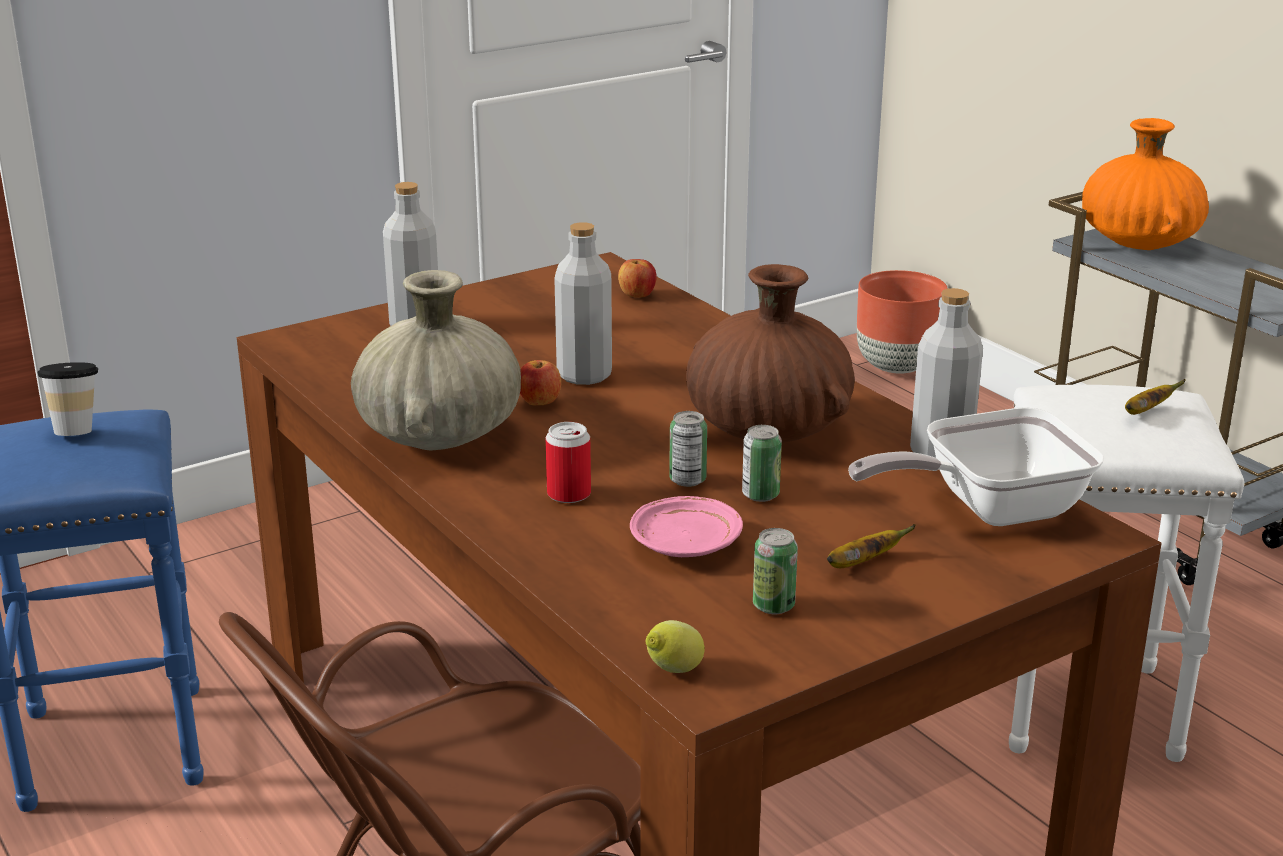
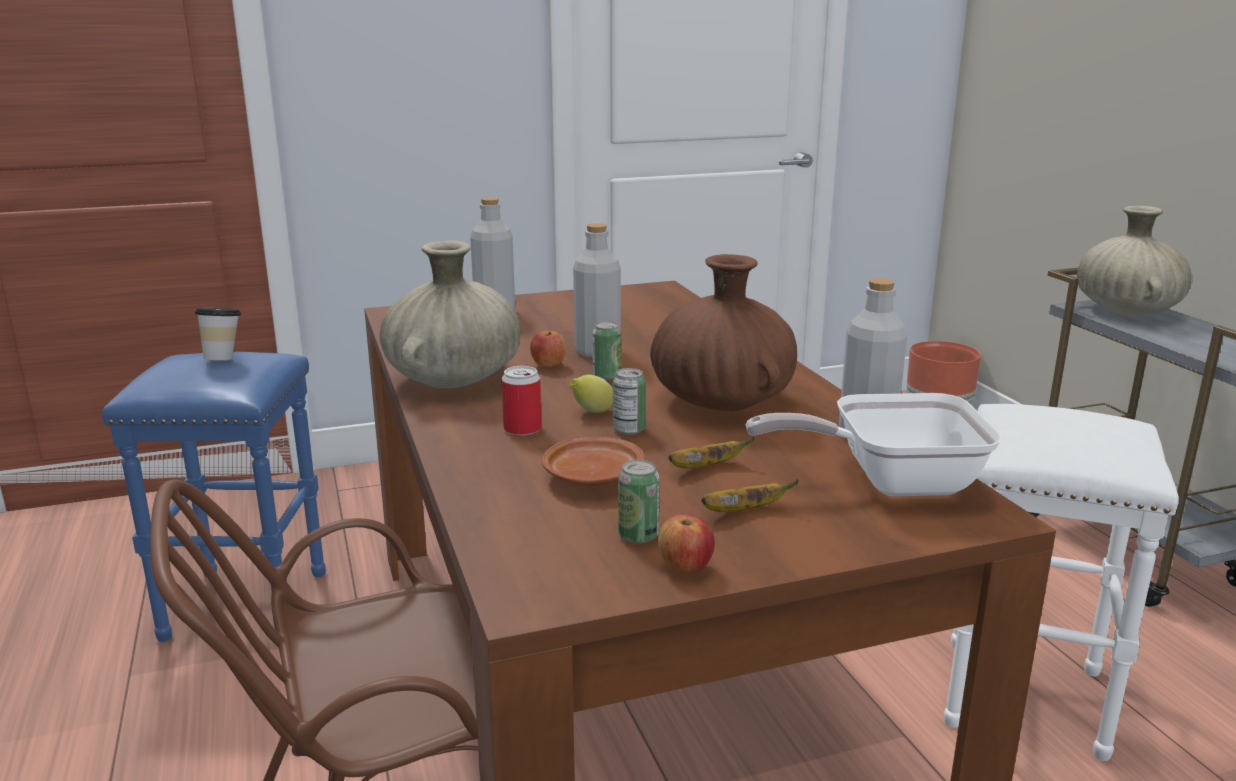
camera: 15 degrees right, 5 degrees down
apple [618,259,657,298] -> apple moved to [658,514,715,573]
pink plate [630,496,743,557] -> brown plate [542,436,645,486]
lemon [646,620,705,673] -> lemon moved to [570,375,613,413]
can [742,425,782,502] -> can moved to [592,321,621,380]
orange vase [1082,118,1209,250] -> beige vase [1077,206,1191,316]
banana [1125,379,1186,415] -> banana moved to [668,437,755,468]

